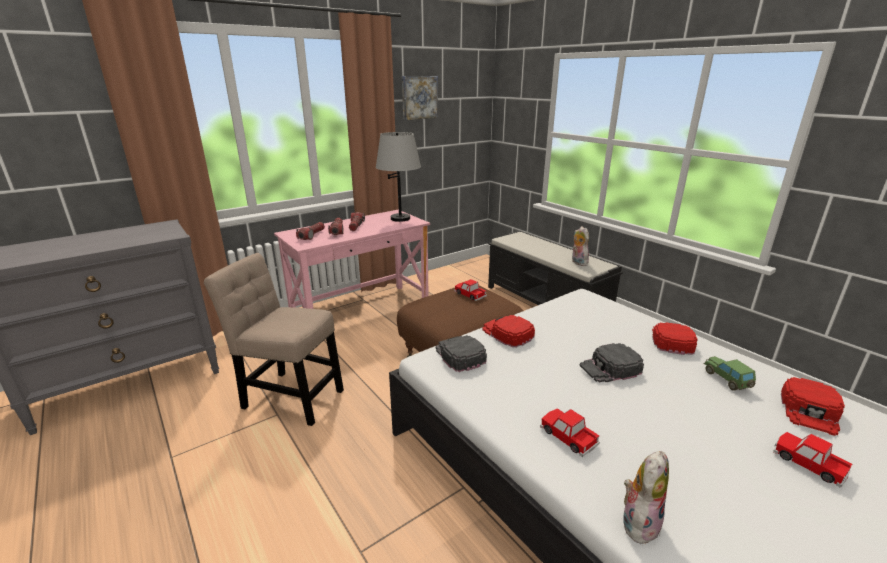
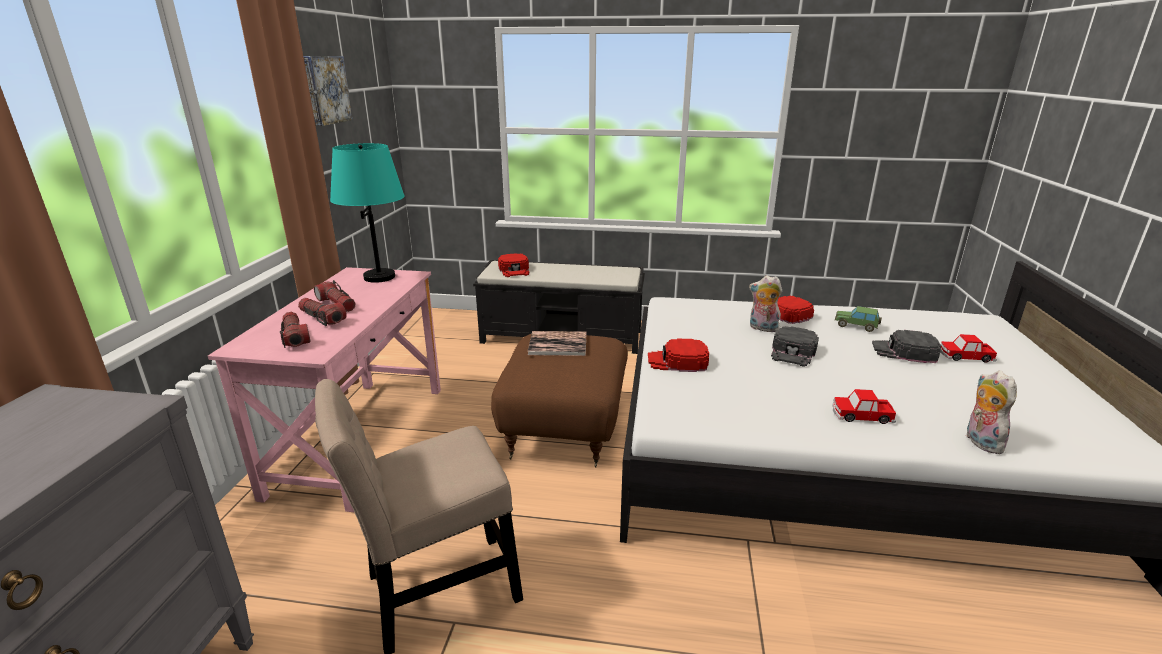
camera: 45 degrees left, 0 degrees up
grey table lamp [376,132,421,222] -> turquoise table lamp [330,143,405,283]
black cap [435,335,487,372] -> black cap moved to [872,330,941,363]
toy car [454,279,487,301] -> book [527,331,586,356]
plush toy [572,226,589,266] -> plush toy moved to [749,276,783,332]
red cap [781,377,845,436] -> red cap moved to [498,253,530,277]

